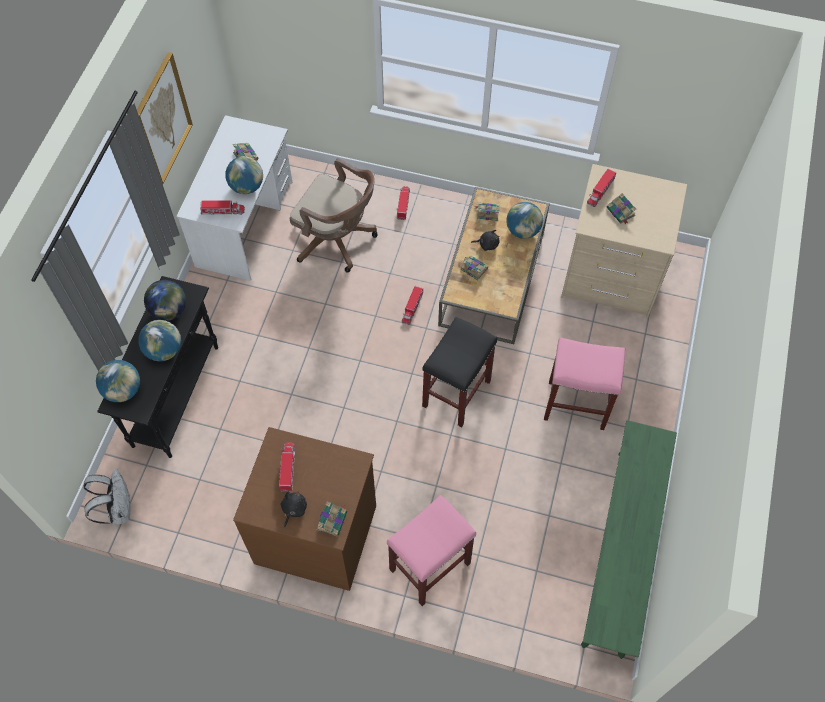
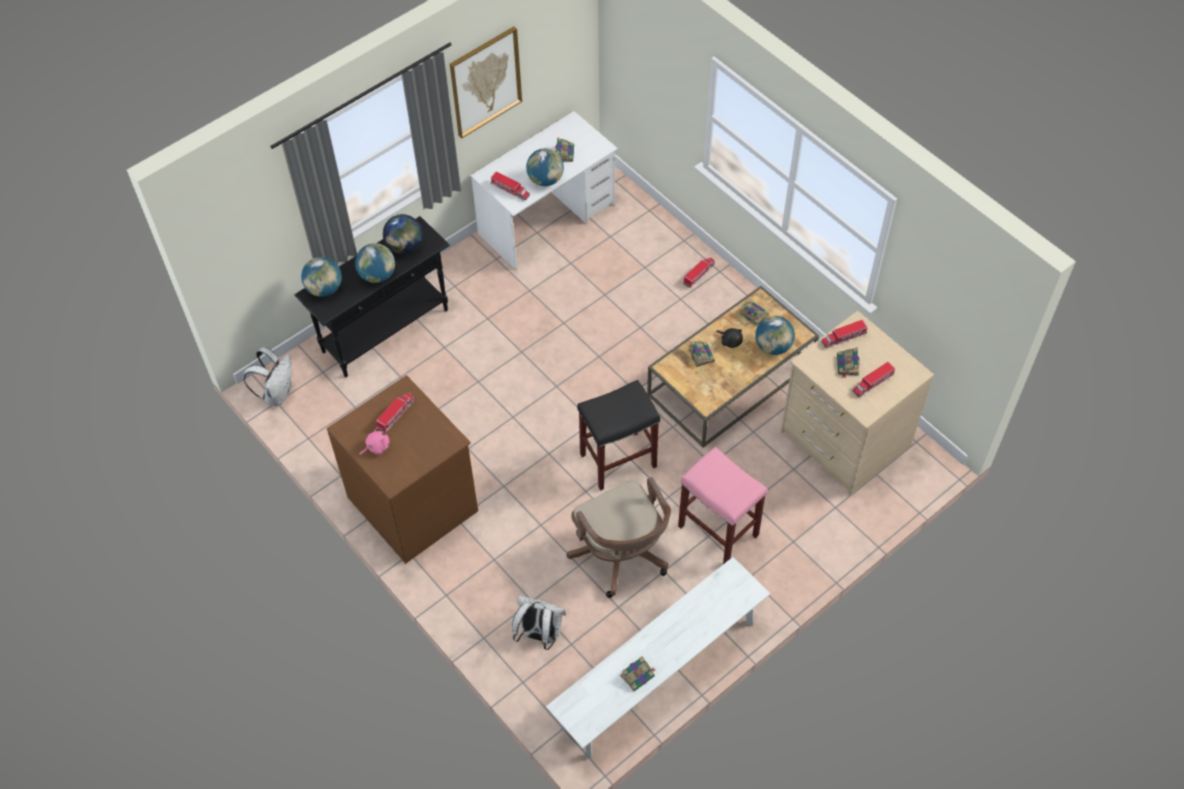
camera: 35 degrees right, 5 degrees down
black plush toy [281,491,307,527] -> pink plush toy [359,427,389,456]
brown office chair [290,158,378,273] -> brown office chair moved to [567,477,671,598]
book [317,501,347,536] -> book moved to [620,656,655,691]
pink stool [387,495,476,606] -> none
toy truck [402,286,423,325] -> toy truck moved to [853,362,895,397]
green bench [581,420,677,659] -> white bench [546,557,770,759]
none -> white backpack [512,596,566,650]

